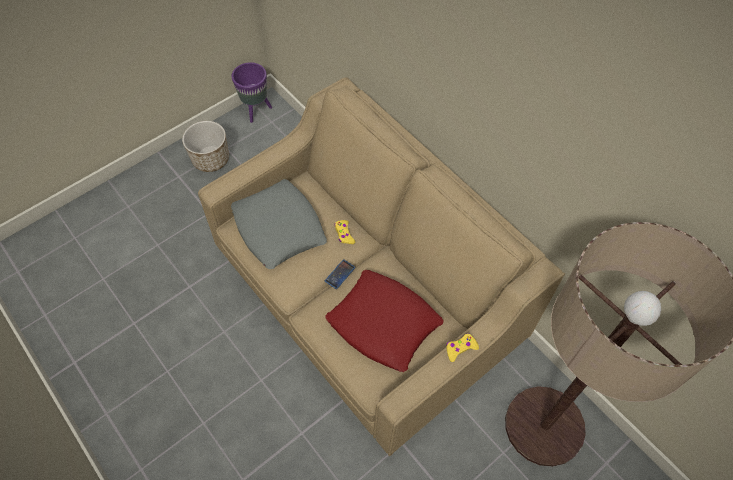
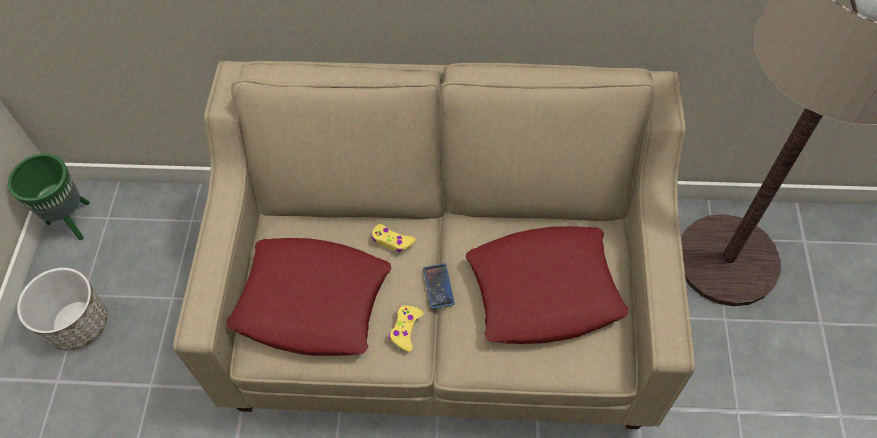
camera: 45 degrees left, 0 degrees up
purple planter [231,62,272,123] -> green planter [8,154,90,240]
grey pillow [231,179,327,269] -> red pillow [226,238,391,356]
yellow game controller [446,333,479,362] -> yellow game controller moved to [389,306,424,352]

